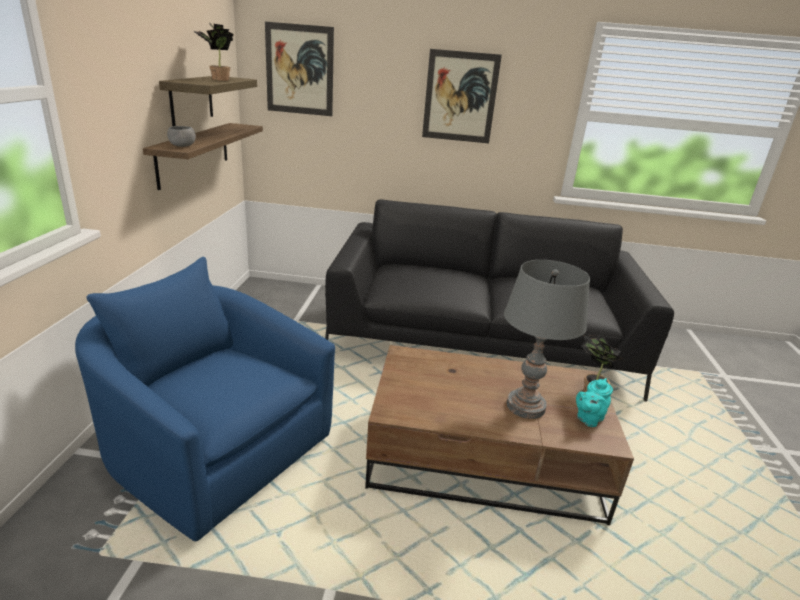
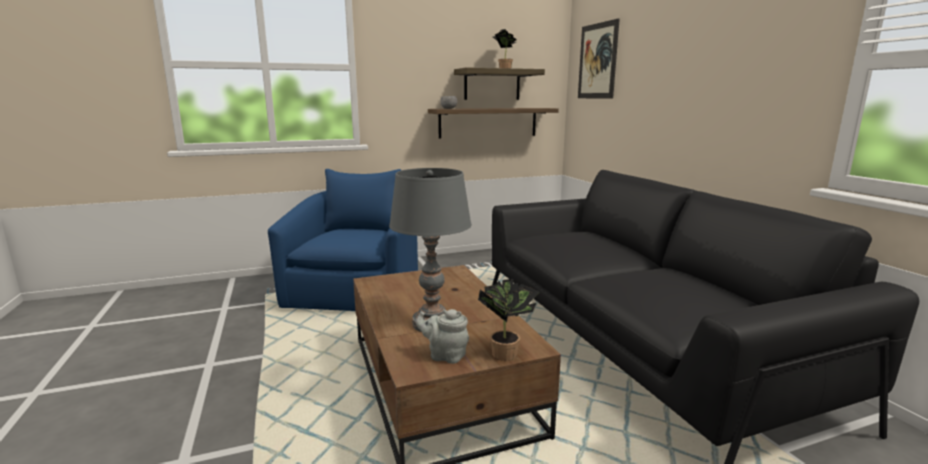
camera: 65 degrees right, 10 degrees down
picture [422,49,502,143] -> none
turquoise teapot [576,378,613,427] -> grey teapot [416,309,469,364]

